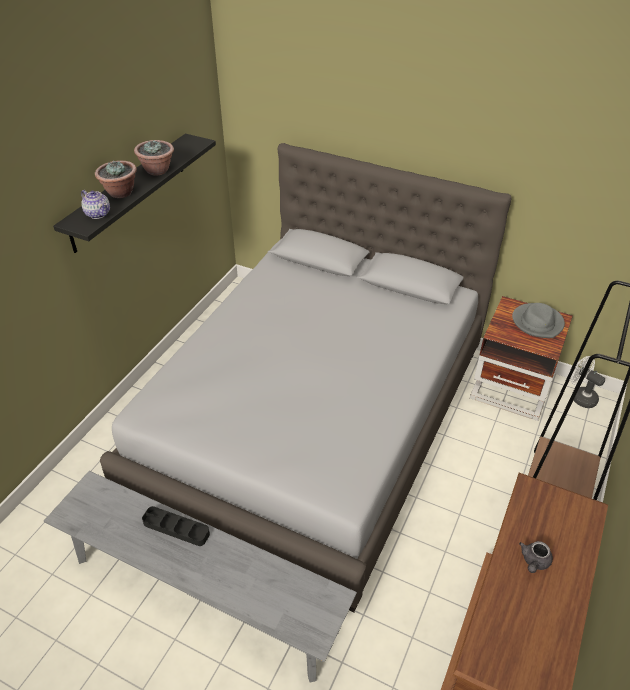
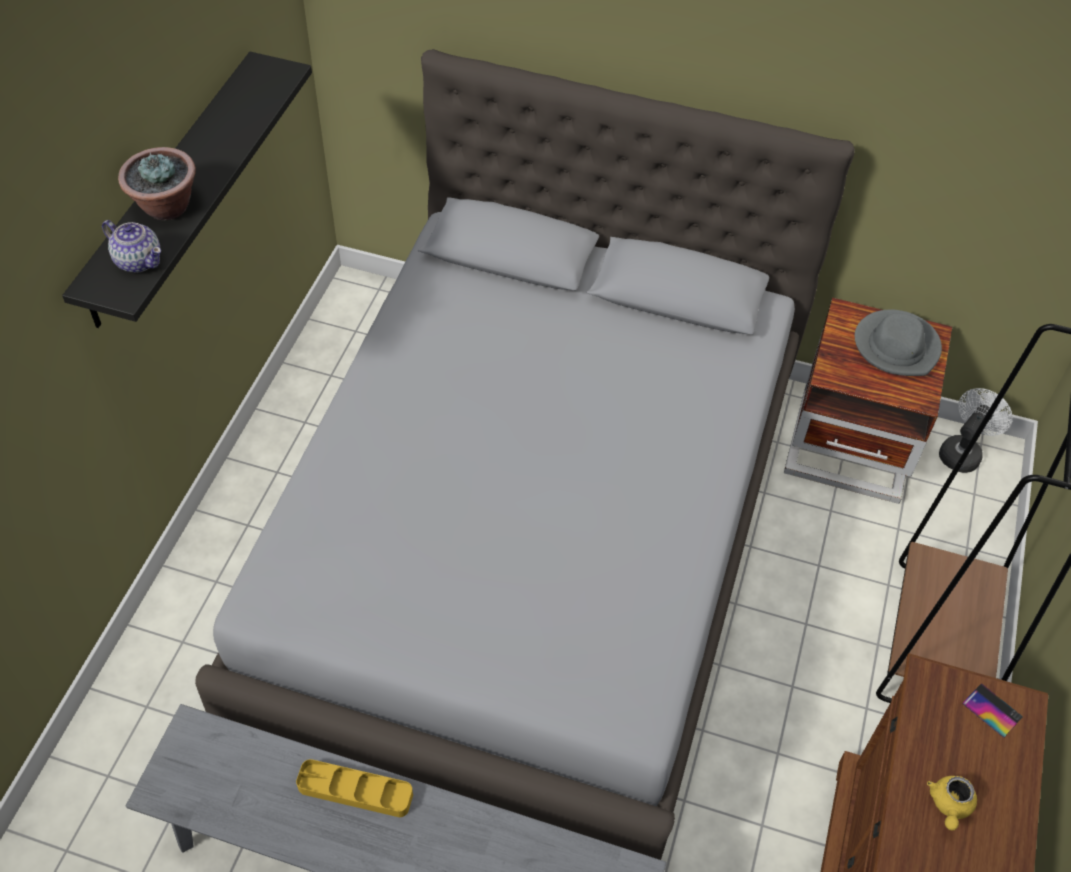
camera: 10 degrees left, 10 degrees up
potted plant [134,140,174,176] -> none
black tray [142,506,210,546] -> yellow tray [296,759,413,817]
grey teapot [519,541,553,573] -> yellow teapot [927,776,977,830]
white fan [570,356,605,408] -> white fan turned 90 degrees clockwise [939,388,1013,473]
none -> phone [962,683,1023,738]

